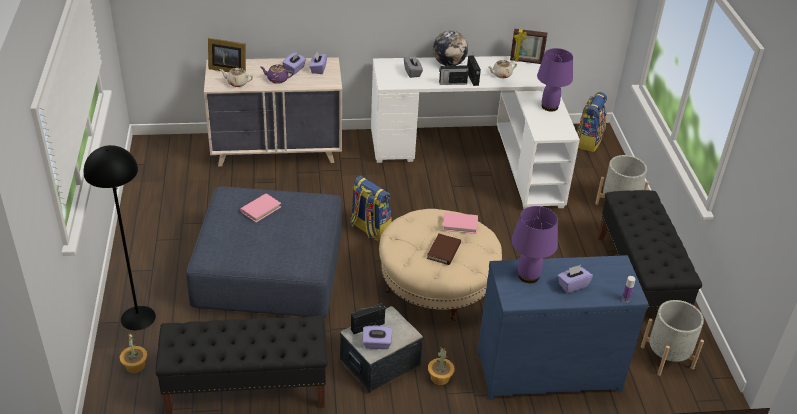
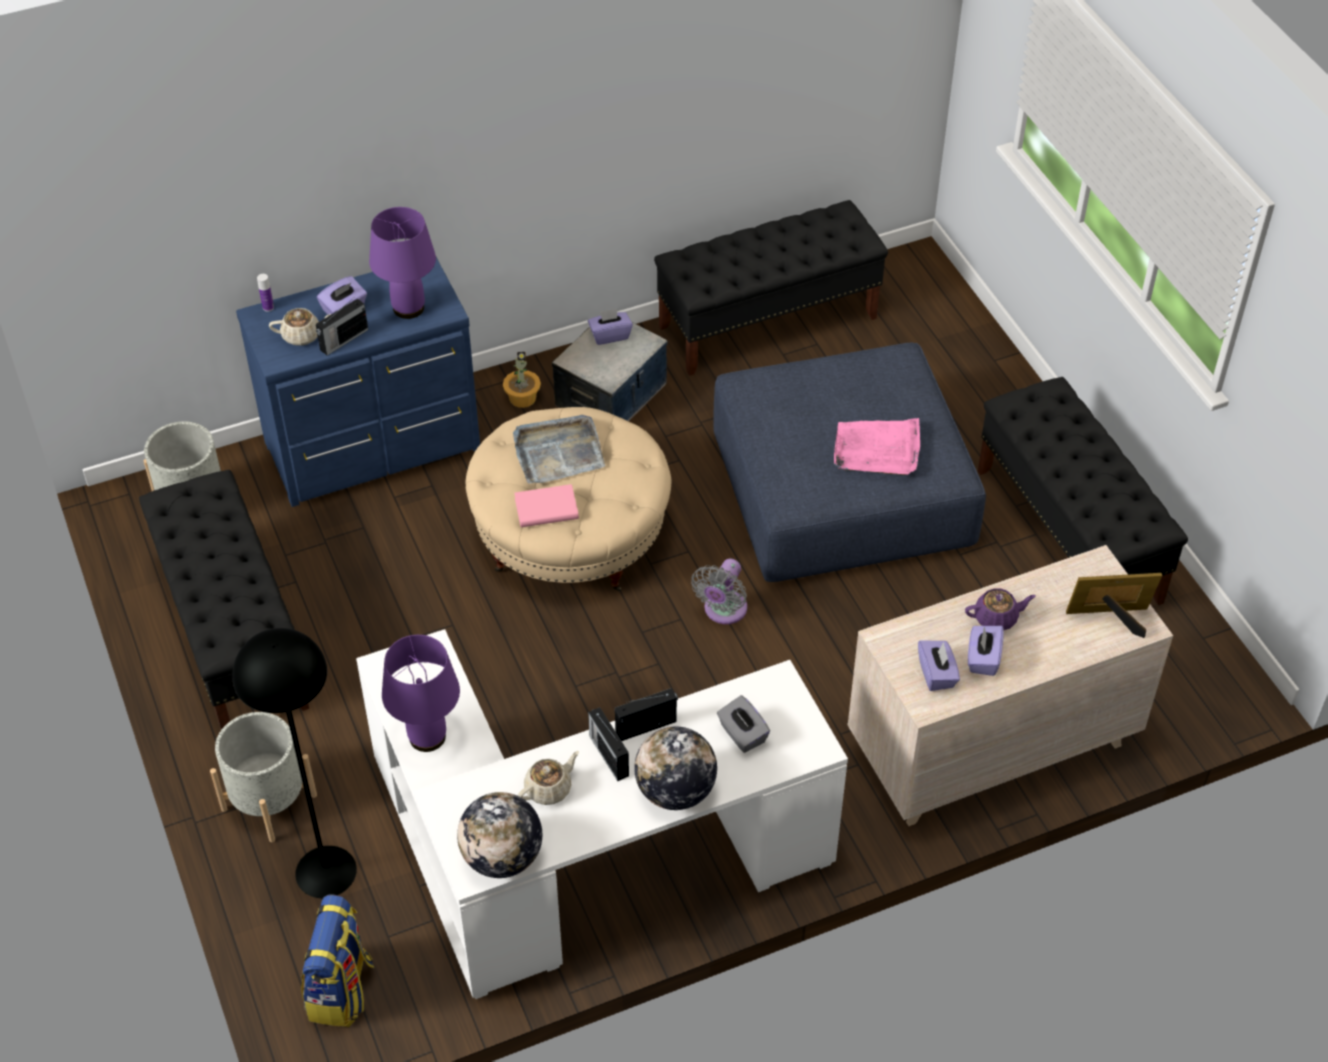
camera: 165 degrees right, 10 degrees up
black floor lamp [84,145,156,330] -> black floor lamp moved to [232,628,357,898]
potted plant [120,333,147,373] -> none
beige teapot [219,68,253,87] -> beige teapot moved to [269,308,331,346]
pink book [240,194,281,222] -> pink tray [834,418,920,475]
backpack [350,176,392,241] -> grey fan [691,558,747,624]
radio [351,303,386,334] -> radio moved to [316,298,368,355]
brown book [427,234,461,265] -> grey tray [513,415,605,483]
picture frame [510,29,547,64] -> globe [457,792,542,878]
none -> black bench [978,377,1188,605]

